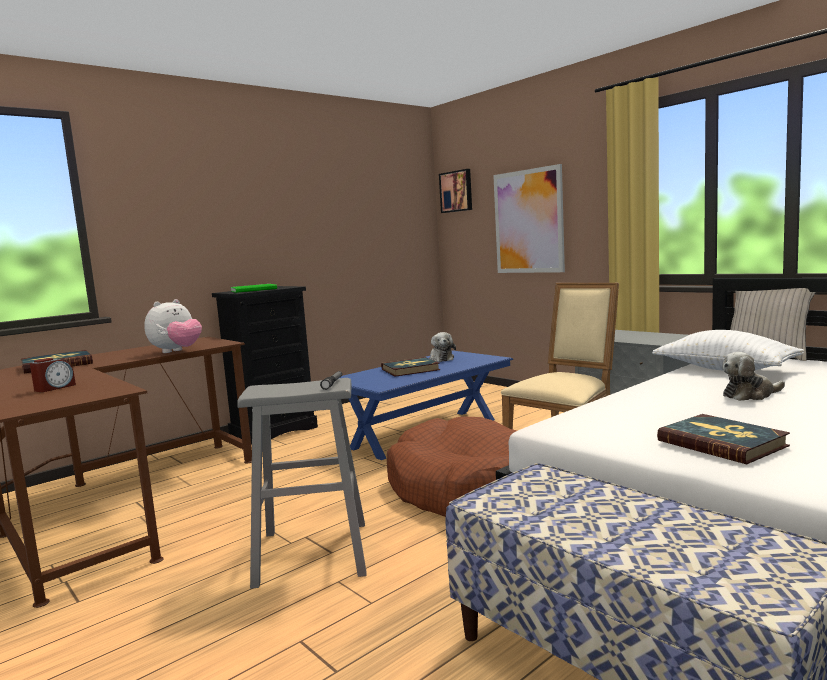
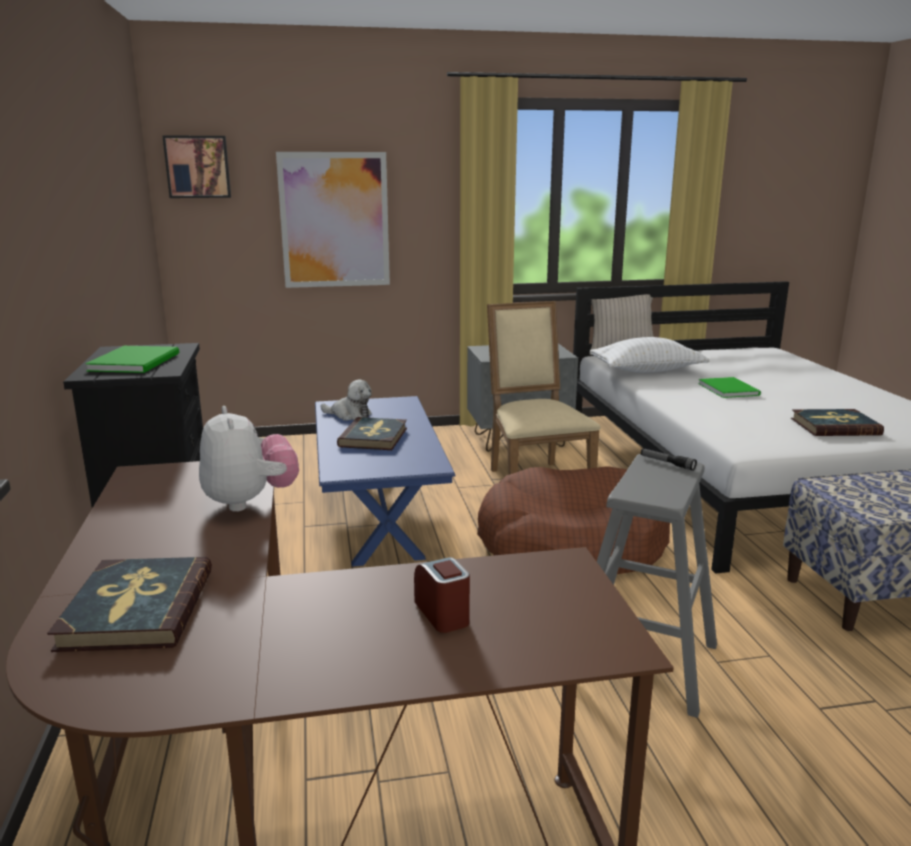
camera: 60 degrees left, 10 degrees up
plush toy [722,352,785,401] -> green book [698,377,761,398]

